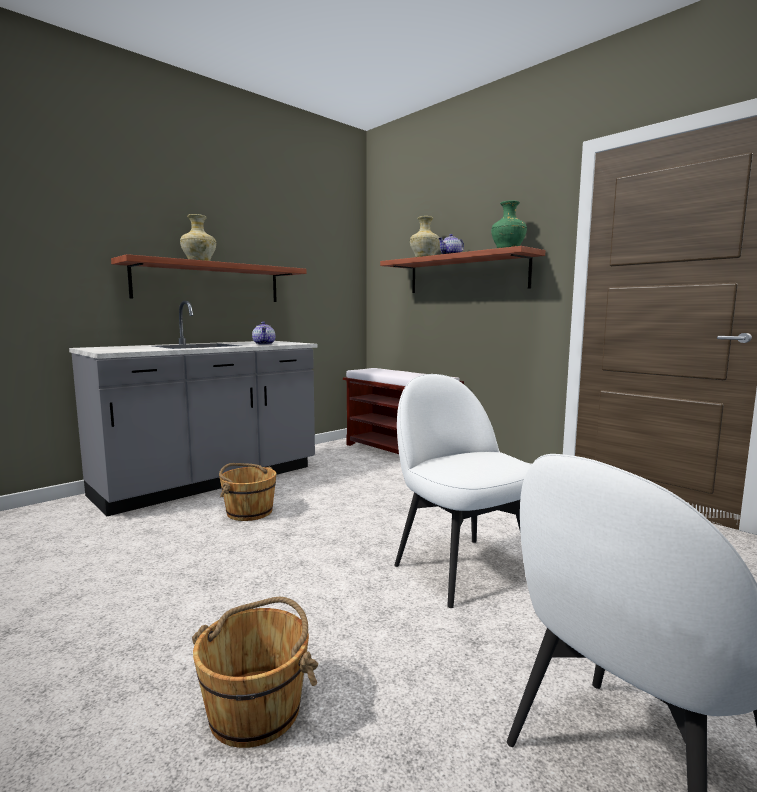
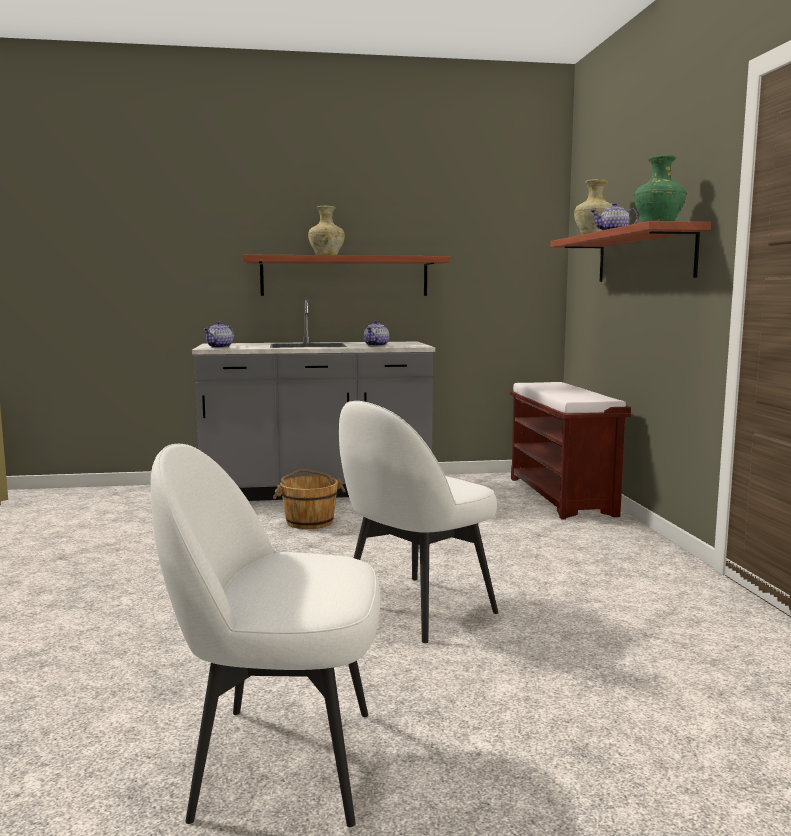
camera: 35 degrees right, 0 degrees up
brown bucket [192,597,318,748] -> none
white chair [394,374,531,608] -> white chair turned 135 degrees counterclockwise [339,401,498,643]
none -> teapot [204,321,234,348]

